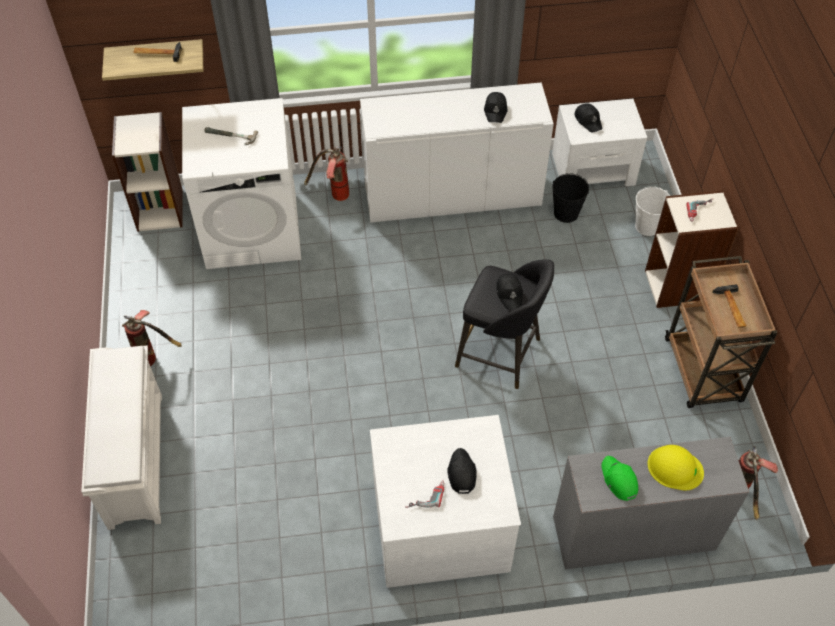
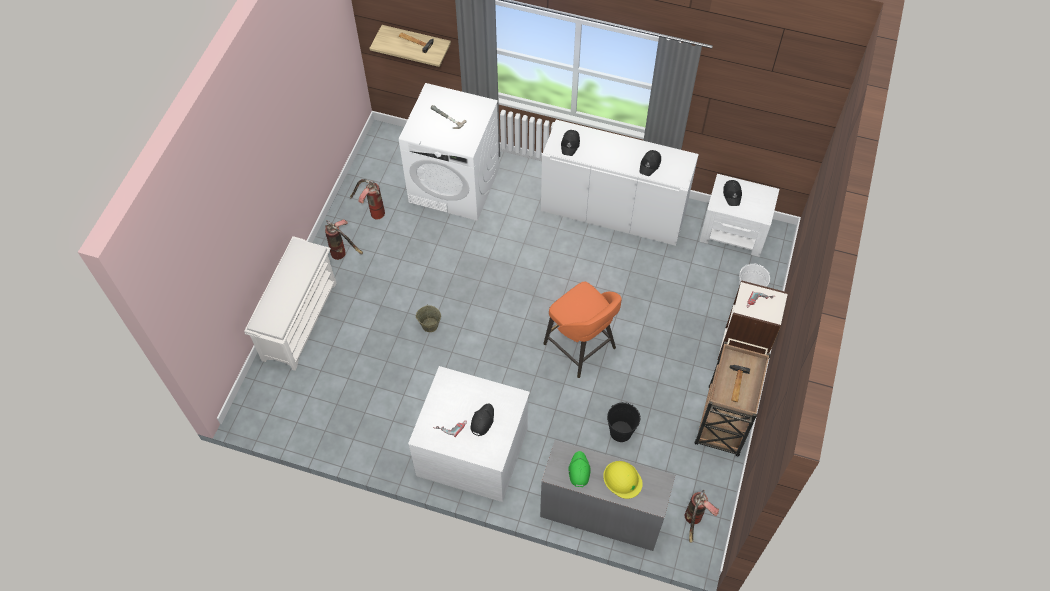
camera: 25 degrees right, 5 degrees up
bookcase [112,112,183,232] -> none
fire extinguisher [304,147,349,201] -> fire extinguisher moved to [350,179,385,219]
black stool [455,259,554,389] -> orange stool [543,281,622,378]
black cap [496,273,523,310] -> black cap moved to [561,130,580,156]
black bucket [552,173,589,223] -> black bucket moved to [607,402,641,442]
none -> beige bucket [416,304,441,332]

